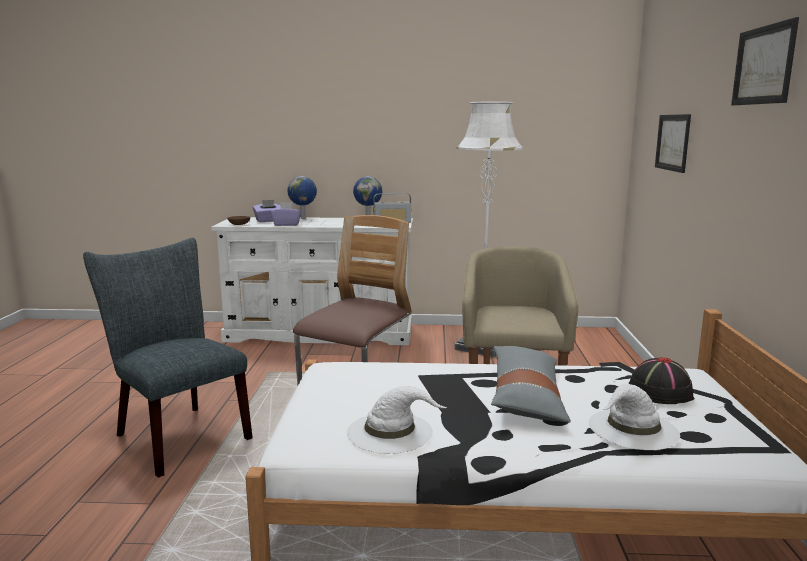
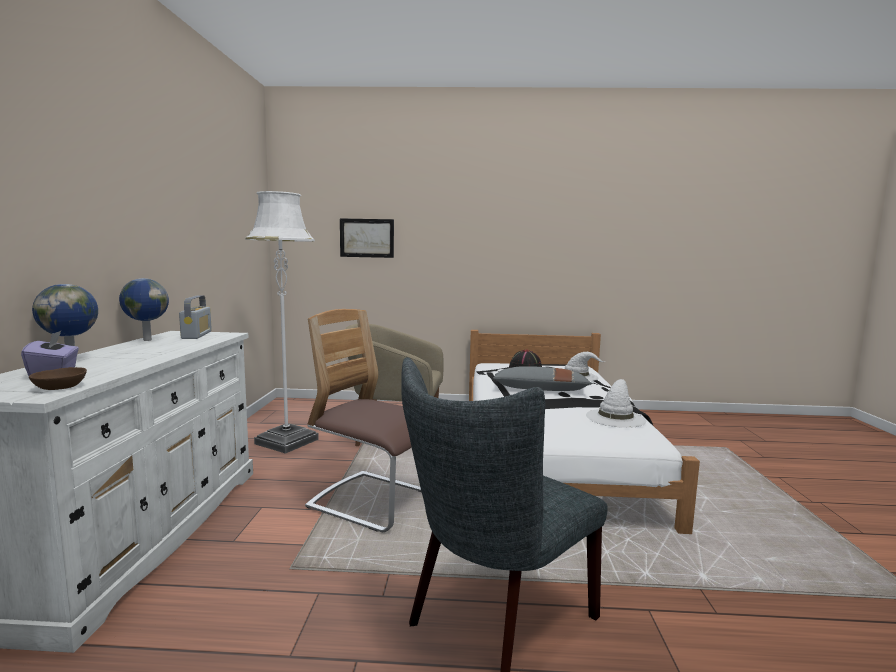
camera: 90 degrees left, 5 degrees down
purple tissue box [271,202,301,226] -> none
picture [731,17,799,105] -> none

